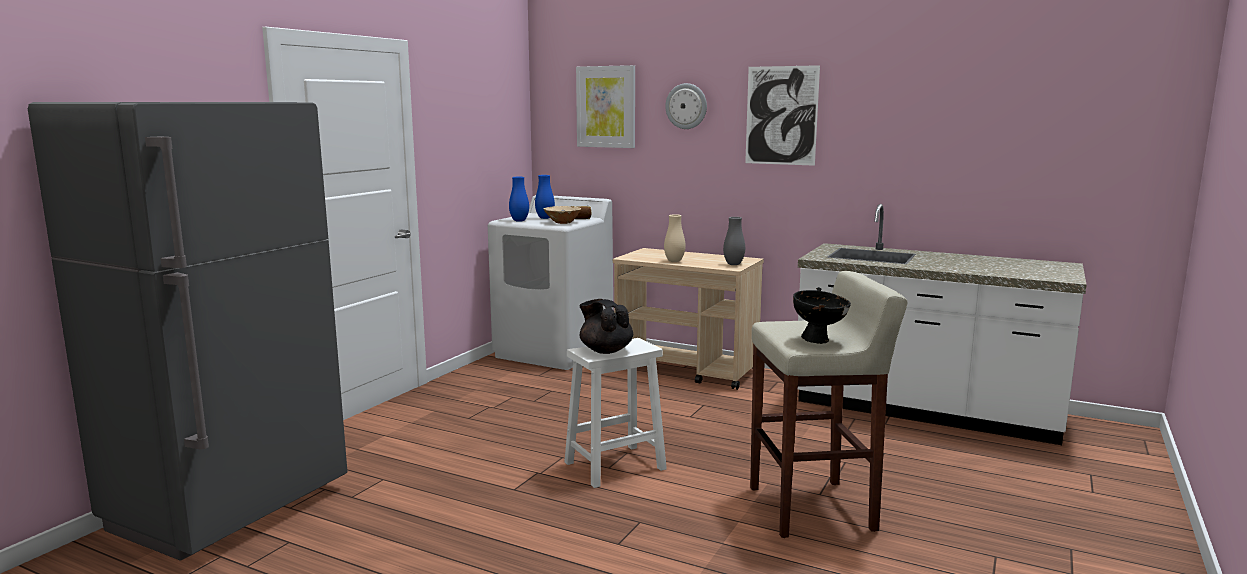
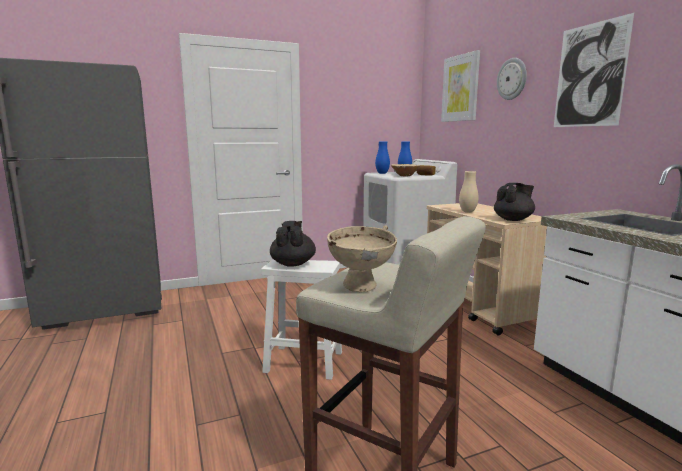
camera: 40 degrees right, 0 degrees up
grey vase [723,217,745,265] -> black teapot [494,183,535,221]
black bowl [793,287,851,344] -> beige bowl [327,226,397,292]

